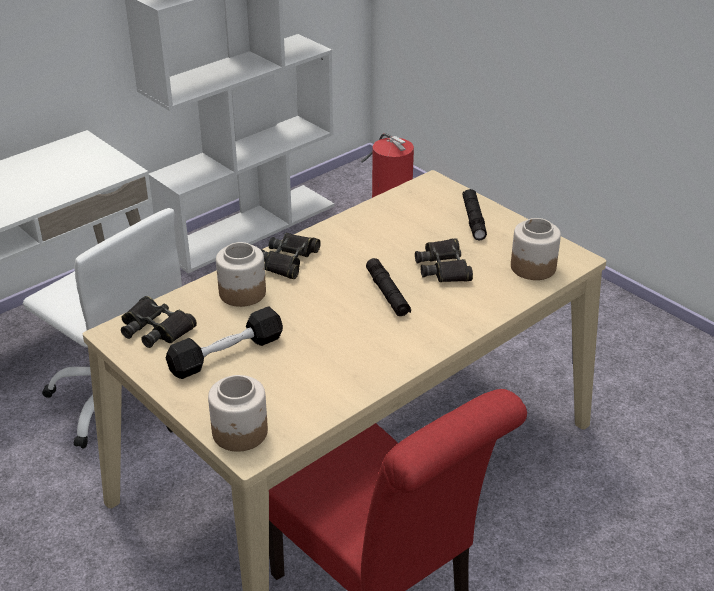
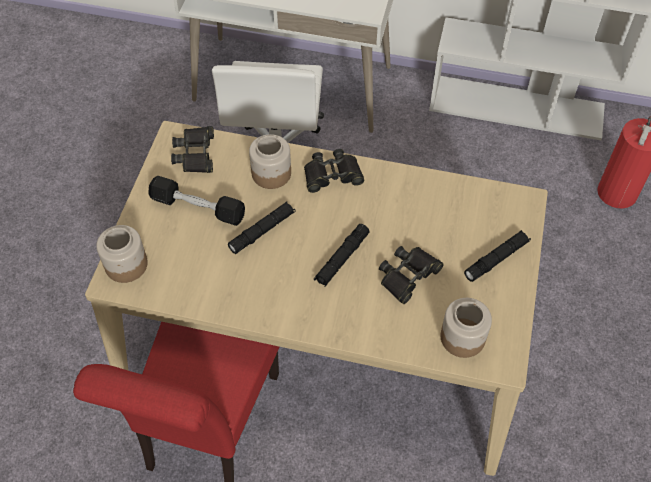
camera: 55 degrees right, 20 degrees up
none -> black flashlight [228,202,296,254]

